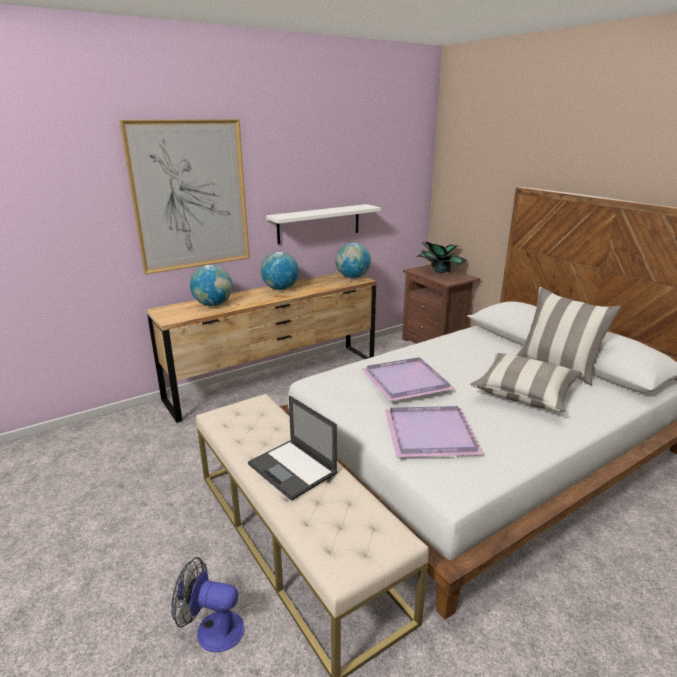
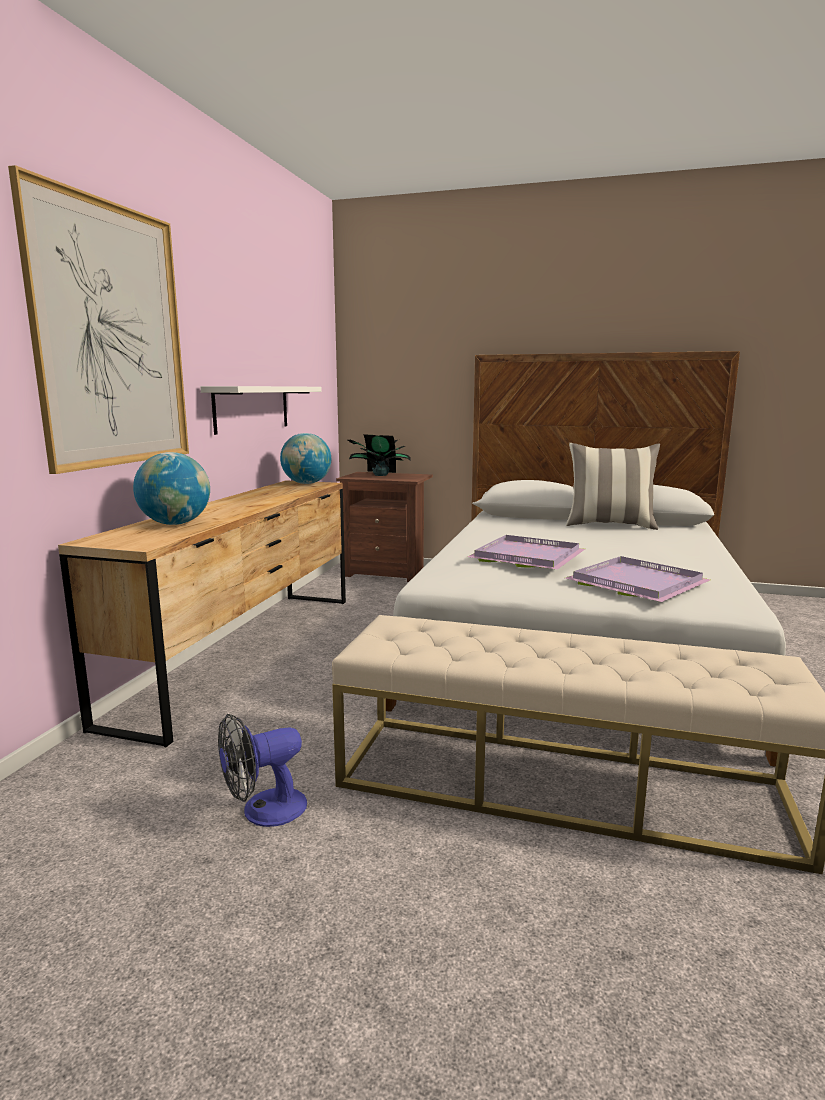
camera: 40 degrees left, 10 degrees down
fan [171,557,244,652] -> fan moved to [218,714,307,827]
laptop [248,396,338,501] -> none
globe [261,252,299,290] -> none
pillow [470,353,582,412] -> none

